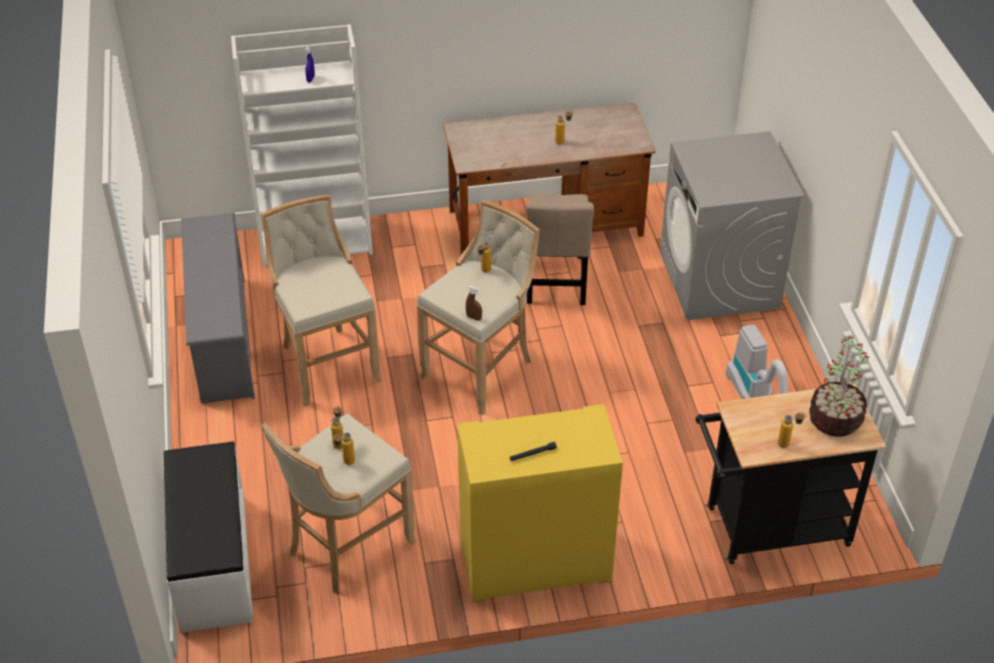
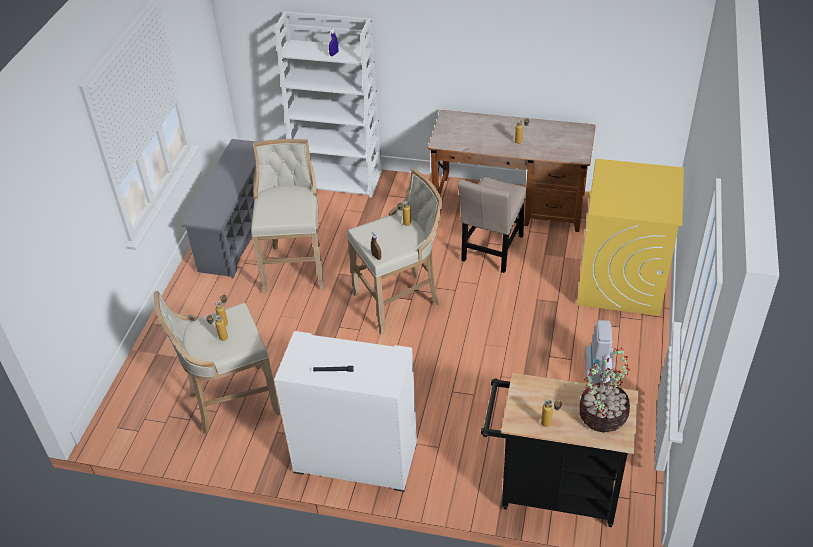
camera: 25 degrees right, 0 degrees up
white bench [164,441,254,633] -> none
yellow cabinet [457,404,623,603] -> white cabinet [274,331,417,492]
grey washing machine [660,131,805,320] -> yellow washing machine [577,159,684,316]

